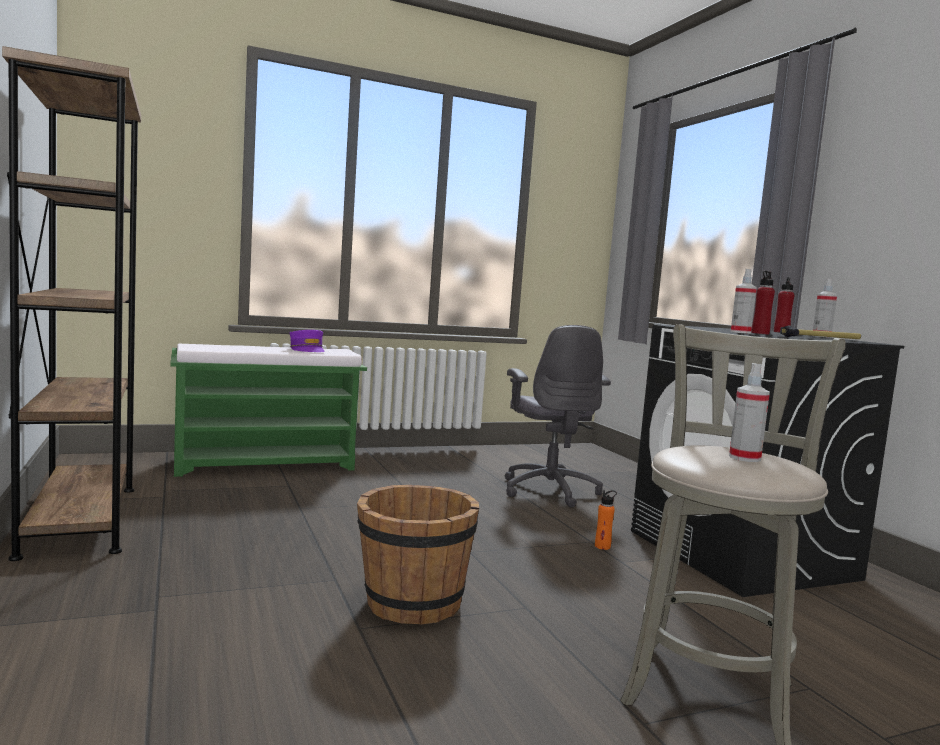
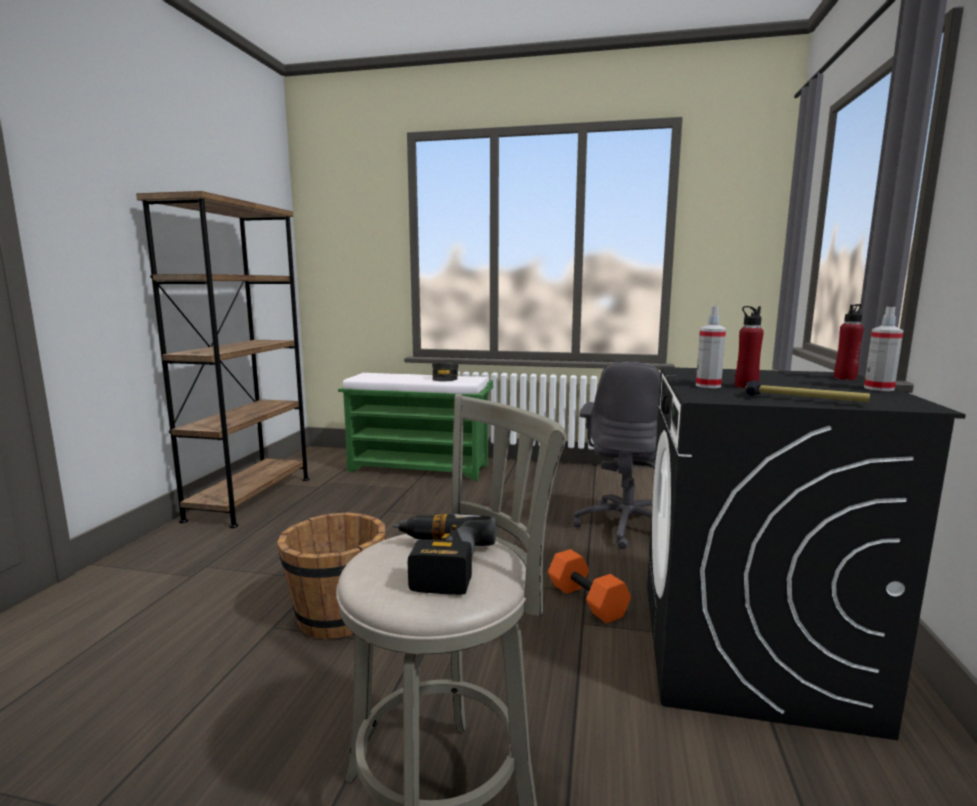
camera: 35 degrees right, 5 degrees up
purple cap [290,330,325,352] -> grey cap [432,362,459,381]
orange bottle [595,490,617,550] -> orange dumbbell [548,549,631,623]
spray bottle [729,363,770,462] -> power drill [392,514,497,595]

